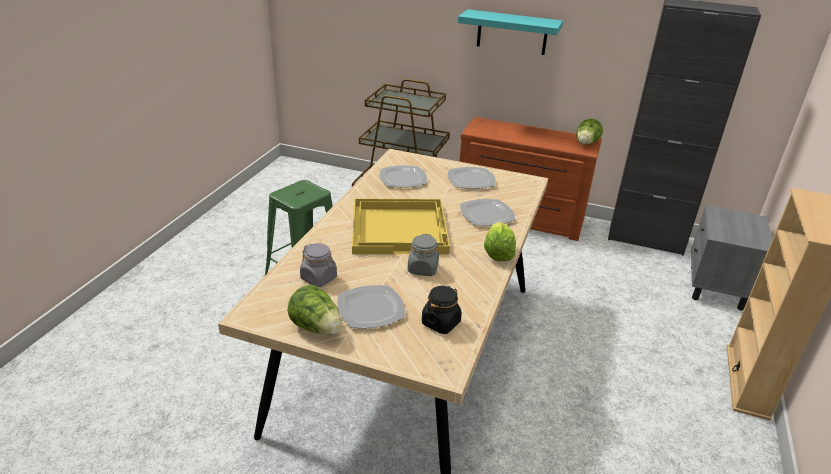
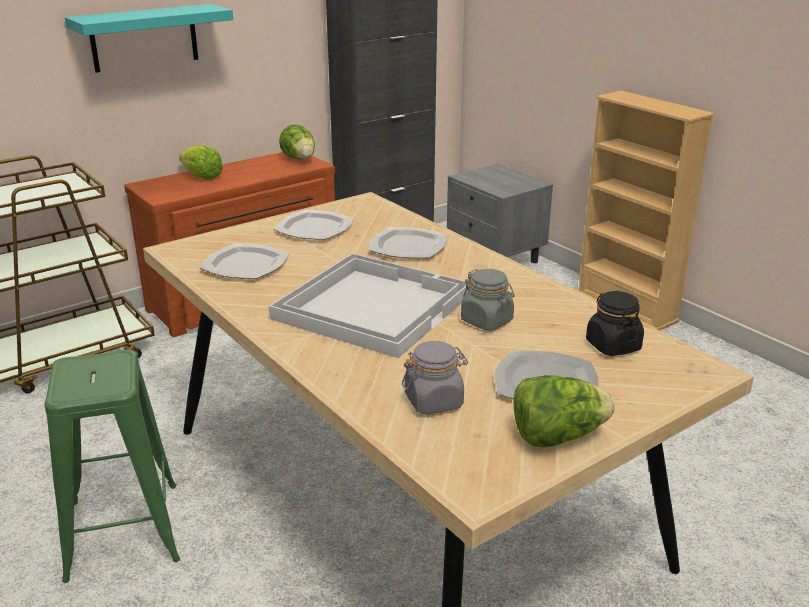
camera: 55 degrees left, 5 degrees down
yellow tray [352,198,450,254] -> white tray [269,253,469,358]
lettuce [484,222,516,261] -> lettuce moved to [179,145,223,180]

